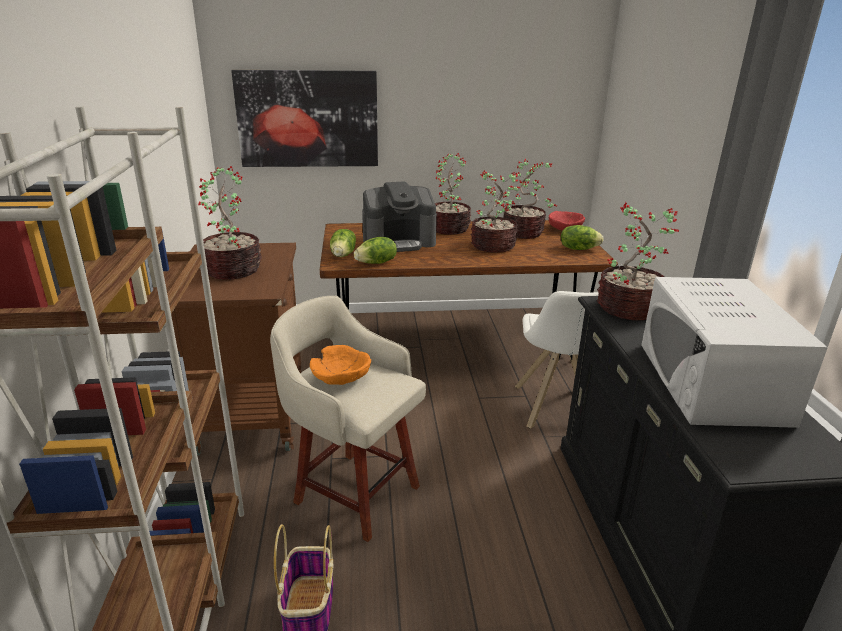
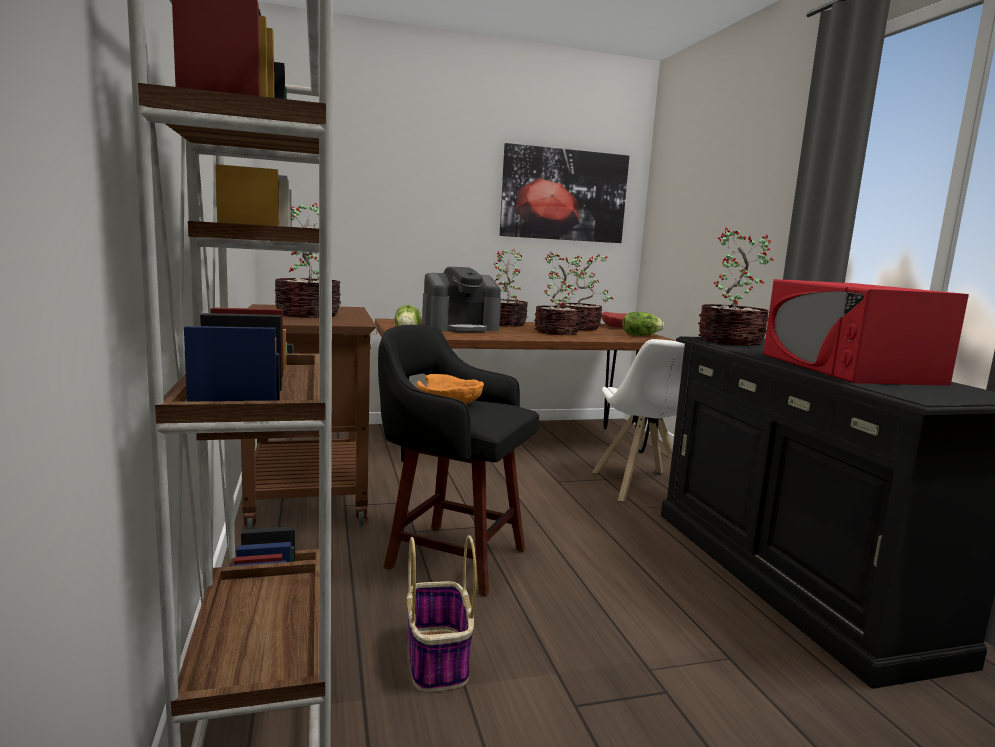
camera: 10 degrees left, 15 degrees down
picture [231,70,378,167] -> picture moved to [499,143,629,243]
beige stool [270,296,426,542] -> black stool [378,325,539,596]
lettuce [354,237,397,264] -> none
white microwave [641,277,827,428] -> red microwave [763,279,969,386]

